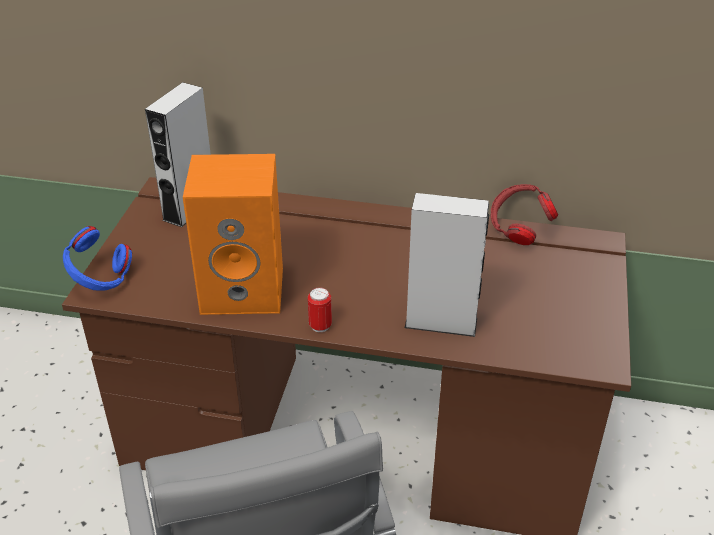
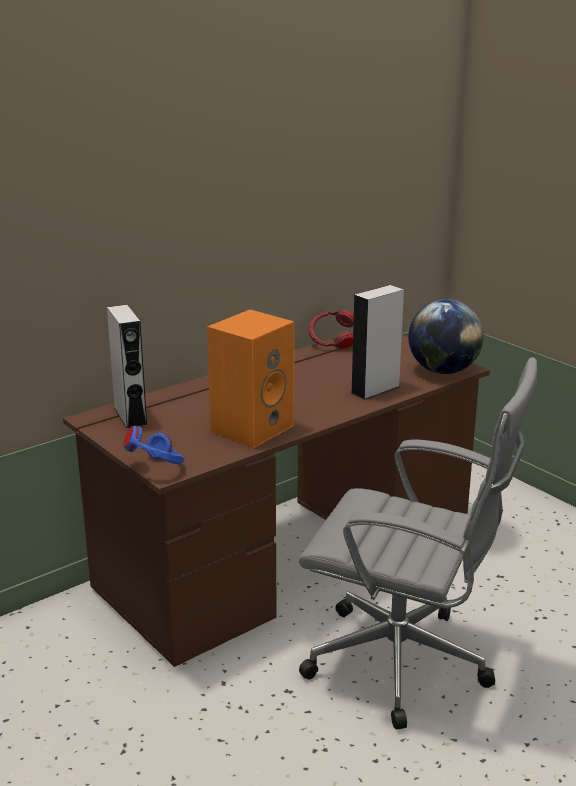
camera: 50 degrees left, 15 degrees down
can [308,287,332,332] -> none
none -> globe [408,299,484,374]

